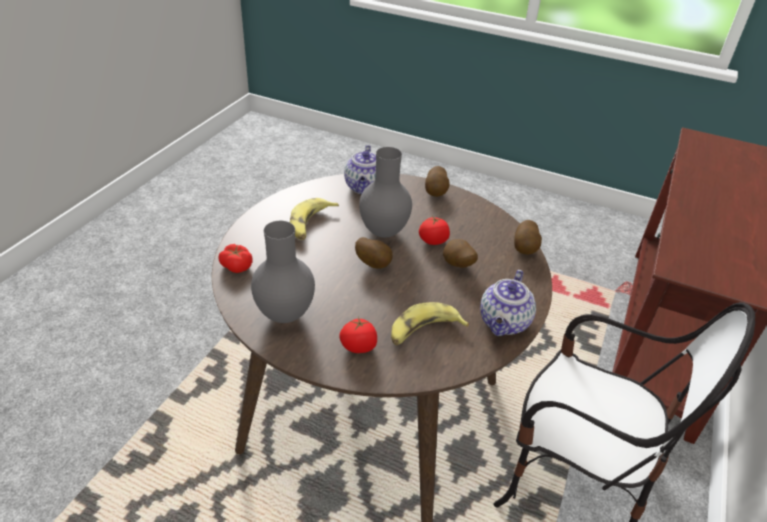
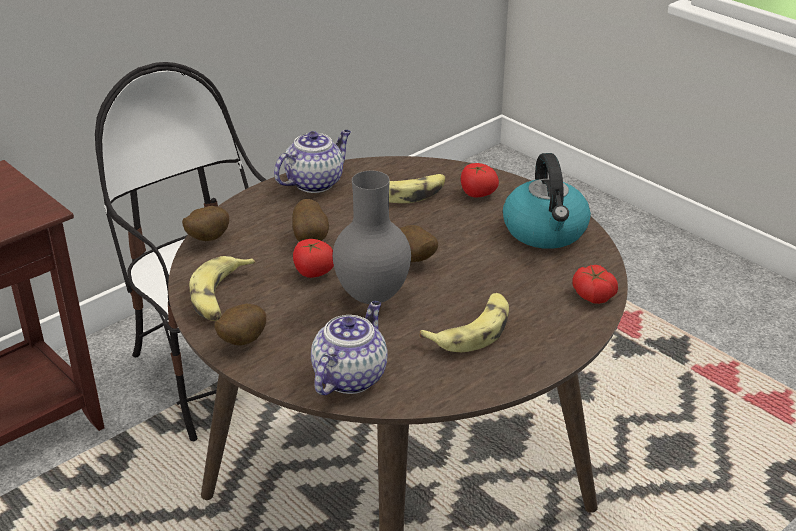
camera: 155 degrees left, 5 degrees down
grey vase [251,221,315,323] -> kettle [503,153,591,249]
none -> banana [189,256,255,321]

